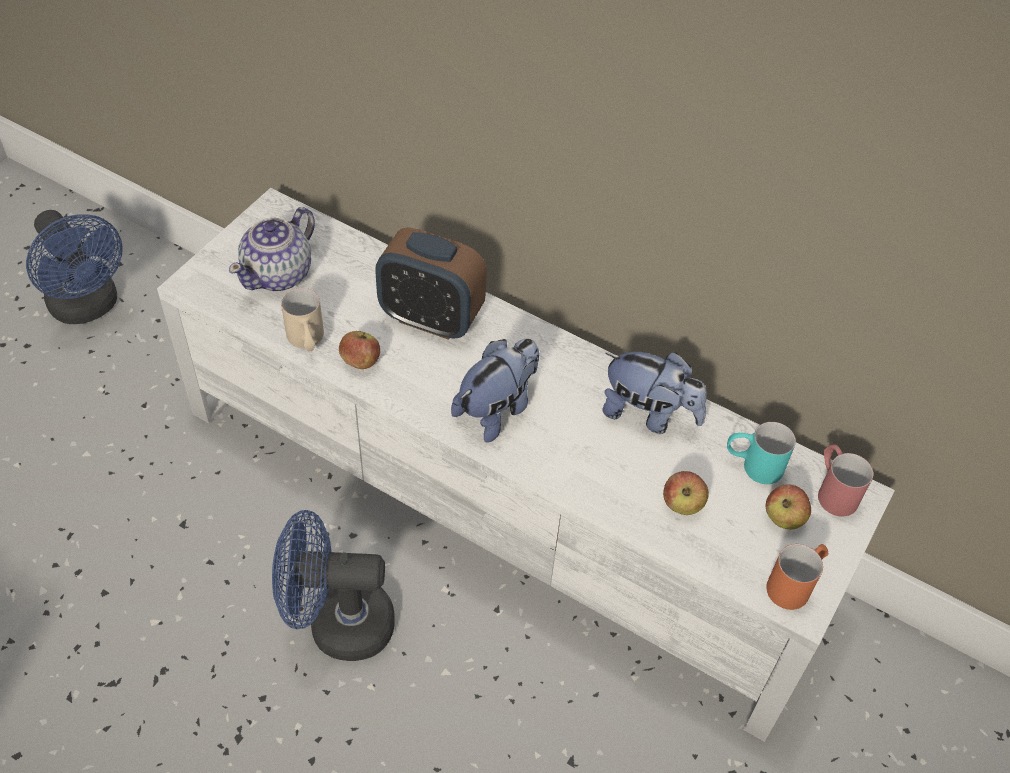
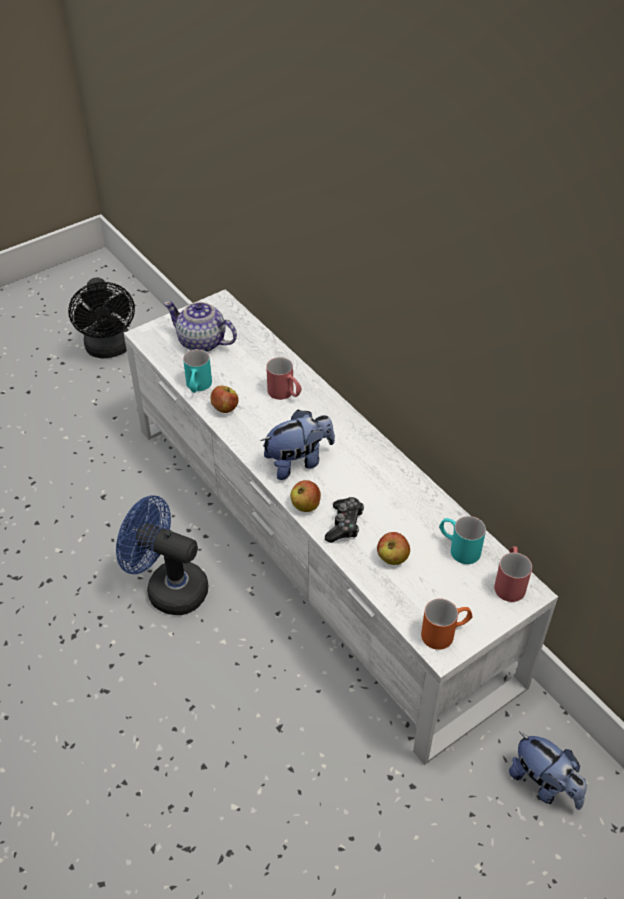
camera: 25 degrees right, 5 degrees down
blue fan [26,210,123,324] -> black fan [68,277,135,359]
teapot [229,207,315,291] -> teapot turned 60 degrees clockwise [164,301,237,352]
beige mug [281,288,324,352] -> turquoise mug [183,349,212,393]
alarm clock [375,227,487,340] -> red mug [266,357,302,400]
plush toy [602,352,707,434] -> plush toy moved to [509,732,587,810]
apple [766,484,811,529] -> apple moved to [290,480,321,512]
none -> game controller [325,497,364,543]

